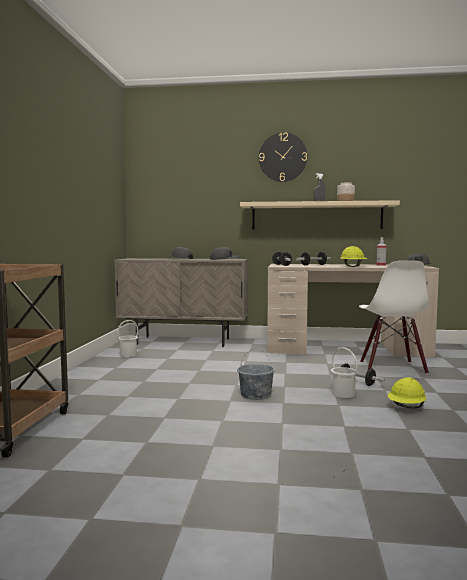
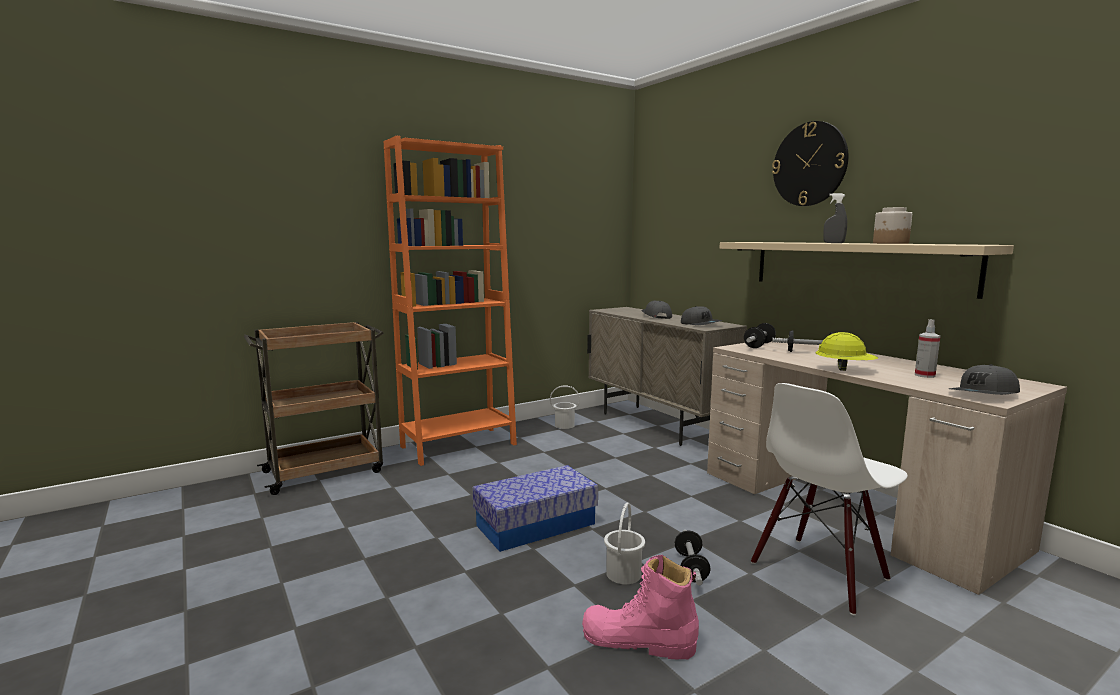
camera: 50 degrees right, 5 degrees up
grey bucket [237,348,275,400] -> storage box [473,465,598,552]
yellow hard hat [387,377,426,408] -> pink boot [582,555,699,660]
none -> orange bookcase [384,136,517,466]

